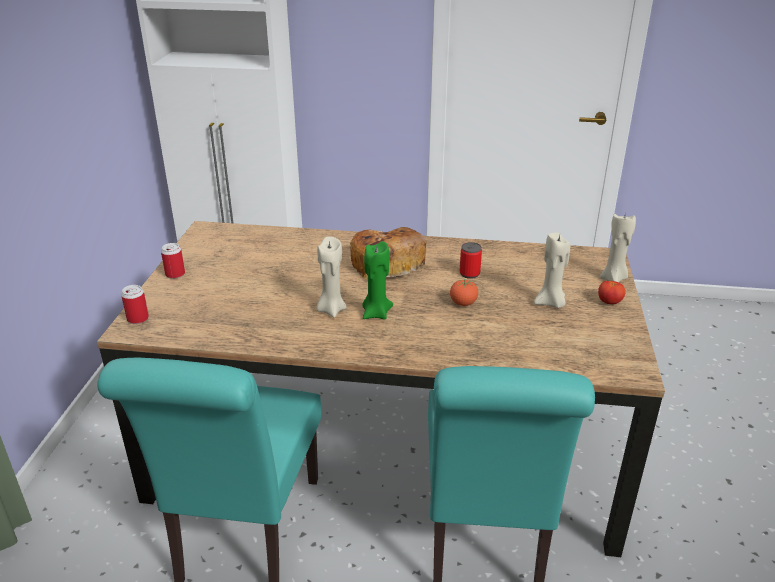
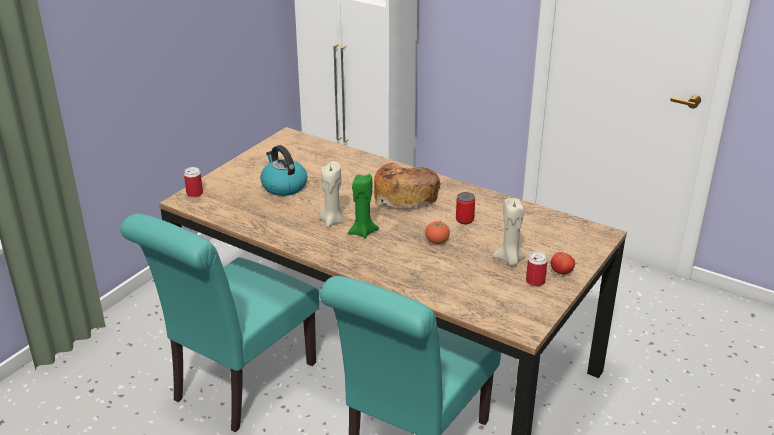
camera: 25 degrees right, 0 degrees up
can [161,243,185,279] -> can moved to [526,252,548,287]
beige candle [600,213,636,283] -> none
none -> kettle [260,145,307,196]

